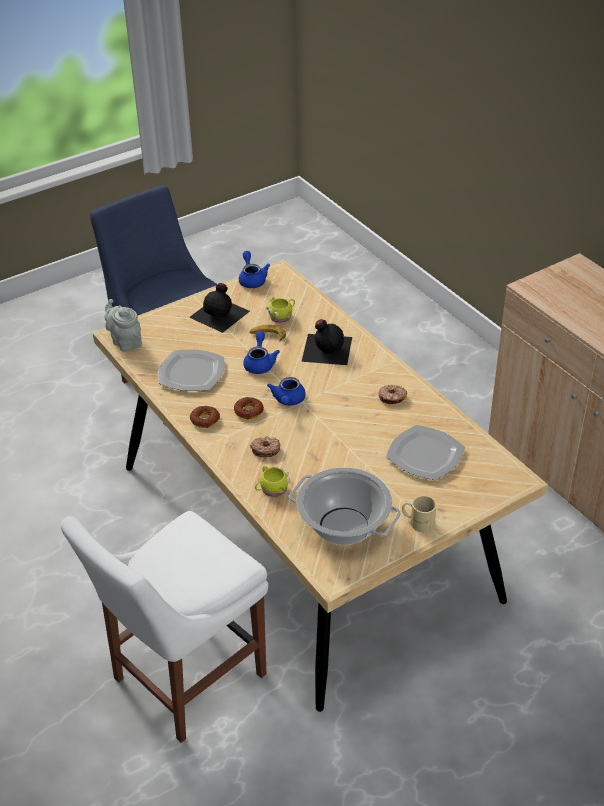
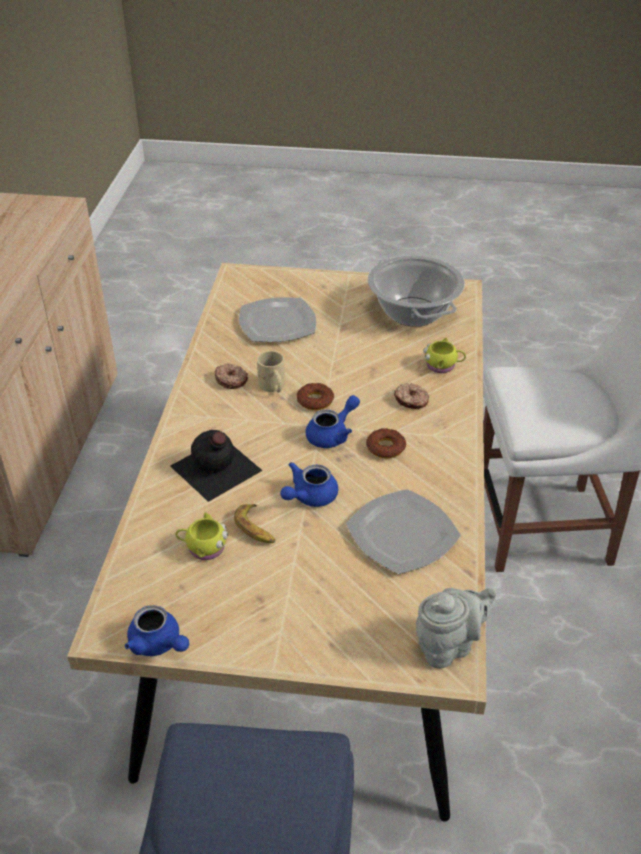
camera: 140 degrees left, 0 degrees up
grey teapot [105,299,142,352] -> grey teapot turned 120 degrees counterclockwise [416,588,497,669]
black bottle [189,283,250,333] -> none
donut [190,406,220,428] -> donut moved to [297,383,334,410]
blue teapot [239,251,270,288] -> blue teapot turned 75 degrees counterclockwise [125,605,189,656]
beige mug [402,495,437,532] -> beige mug moved to [257,351,285,392]

